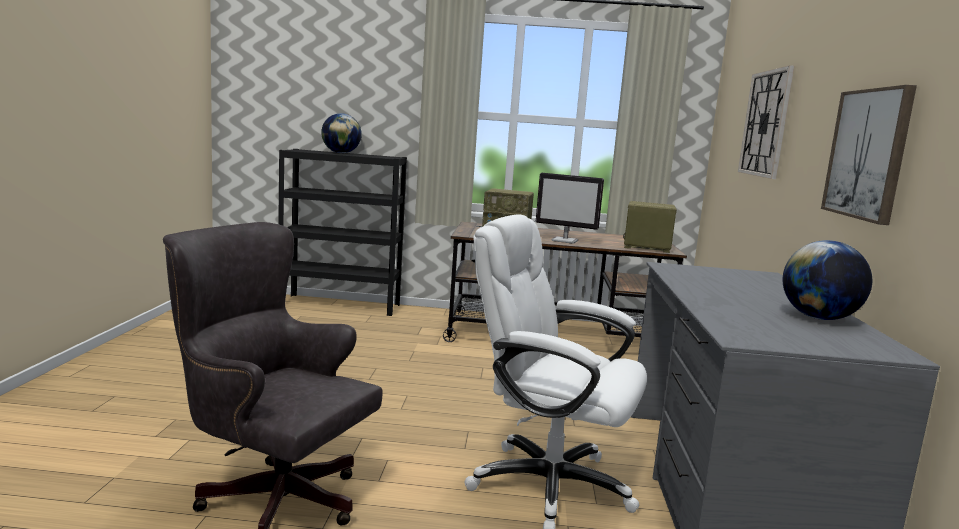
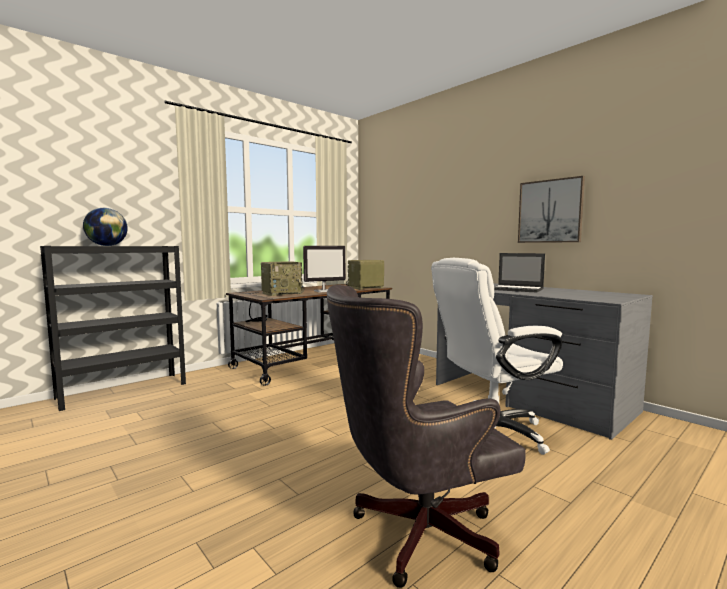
camera: 45 degrees left, 5 degrees down
wall clock [738,65,794,179] -> none
globe [783,240,872,320] -> none
none -> laptop [494,253,545,292]

